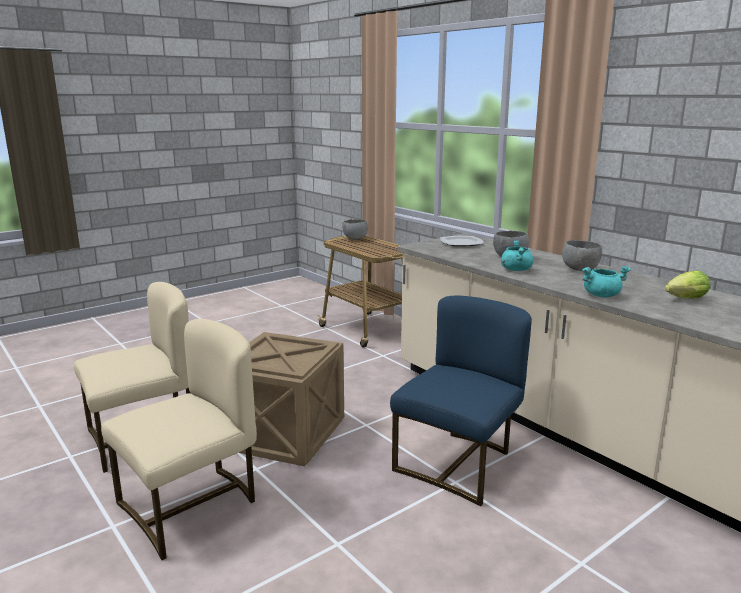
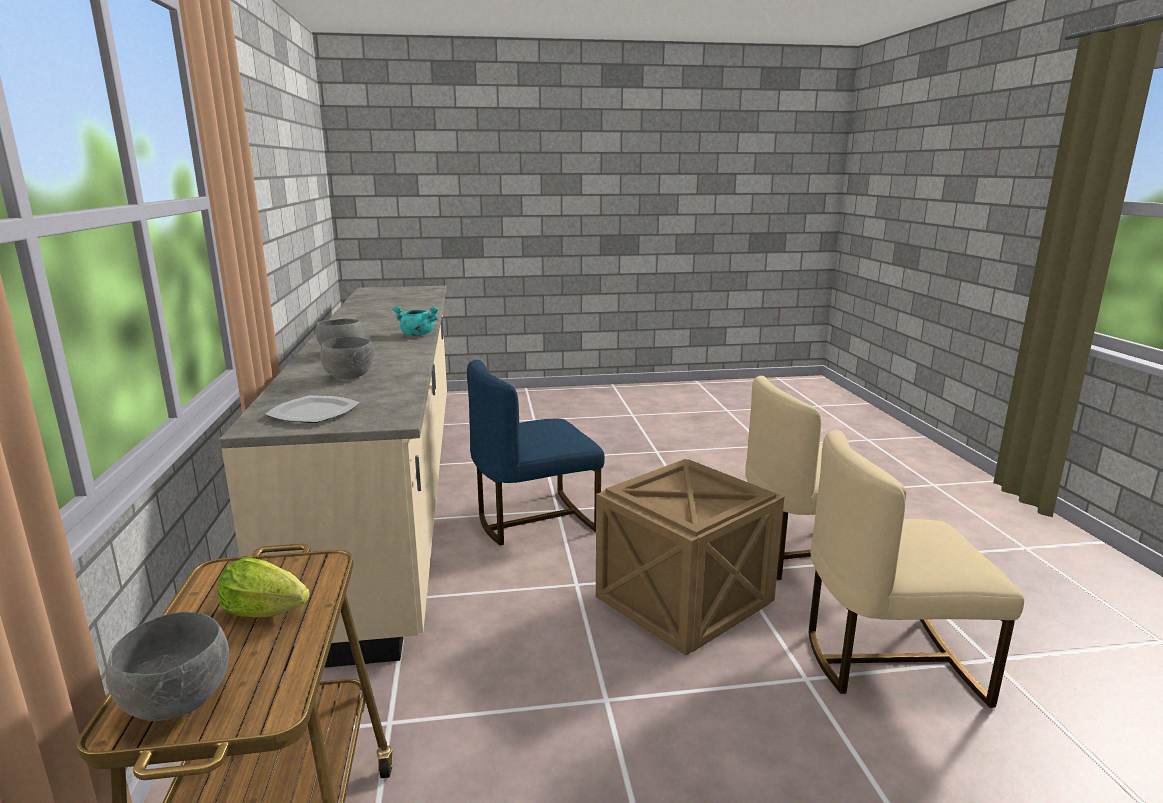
camera: 150 degrees left, 0 degrees up
turquoise cooking pot [501,240,534,271] -> none
lettuce [665,270,710,299] -> lettuce moved to [217,558,310,618]

